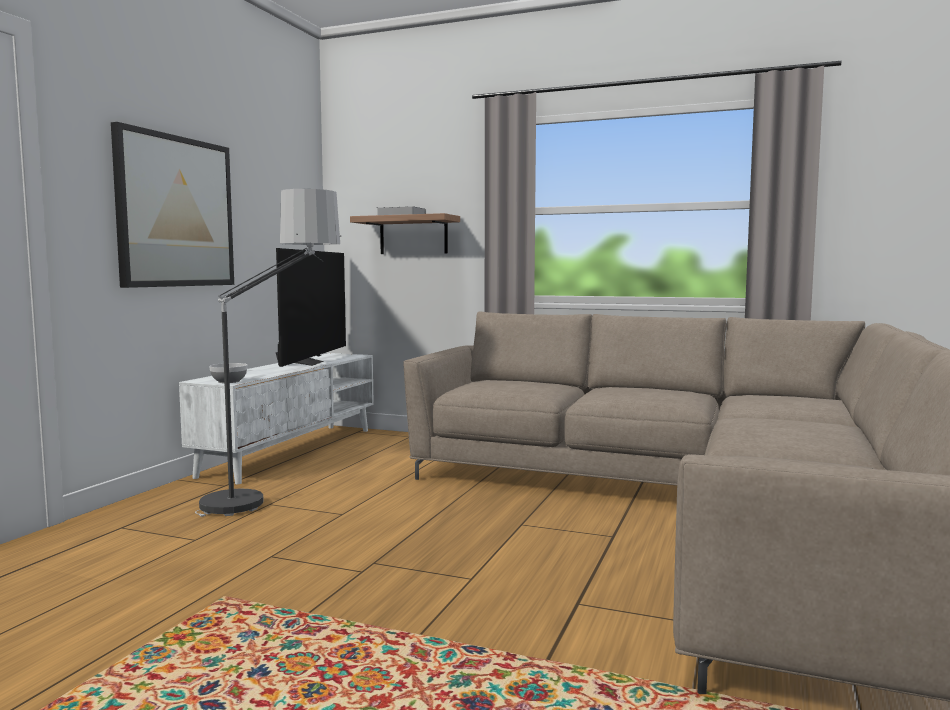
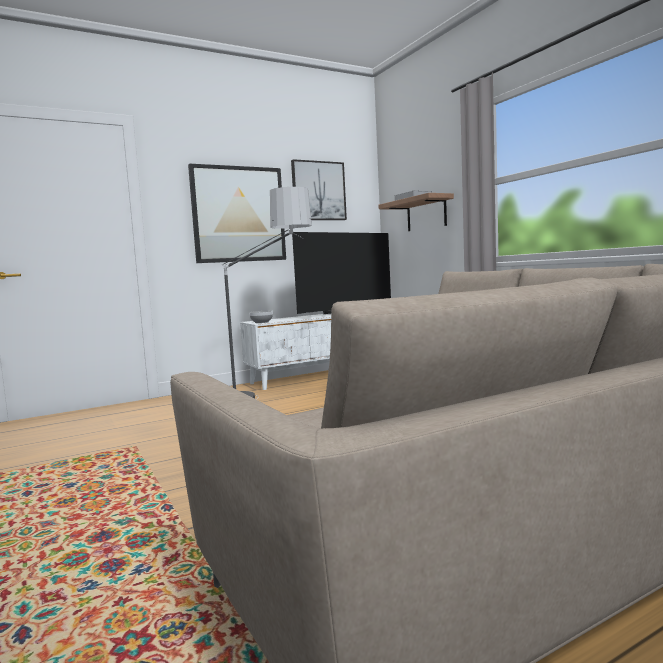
camera: 40 degrees right, 0 degrees up
none -> picture [291,159,347,220]

